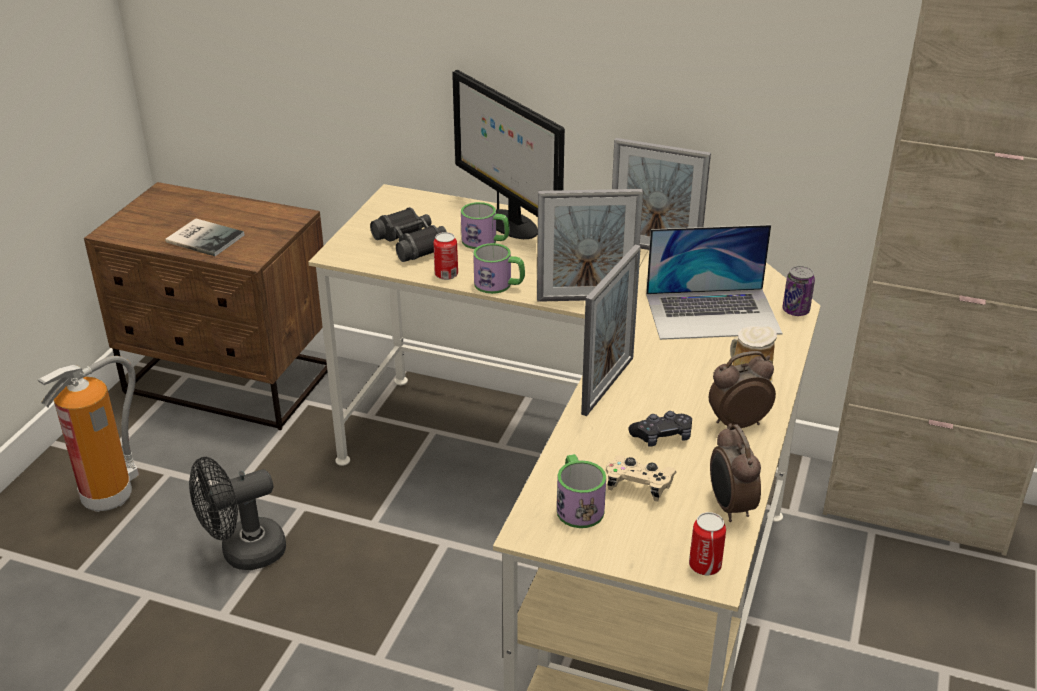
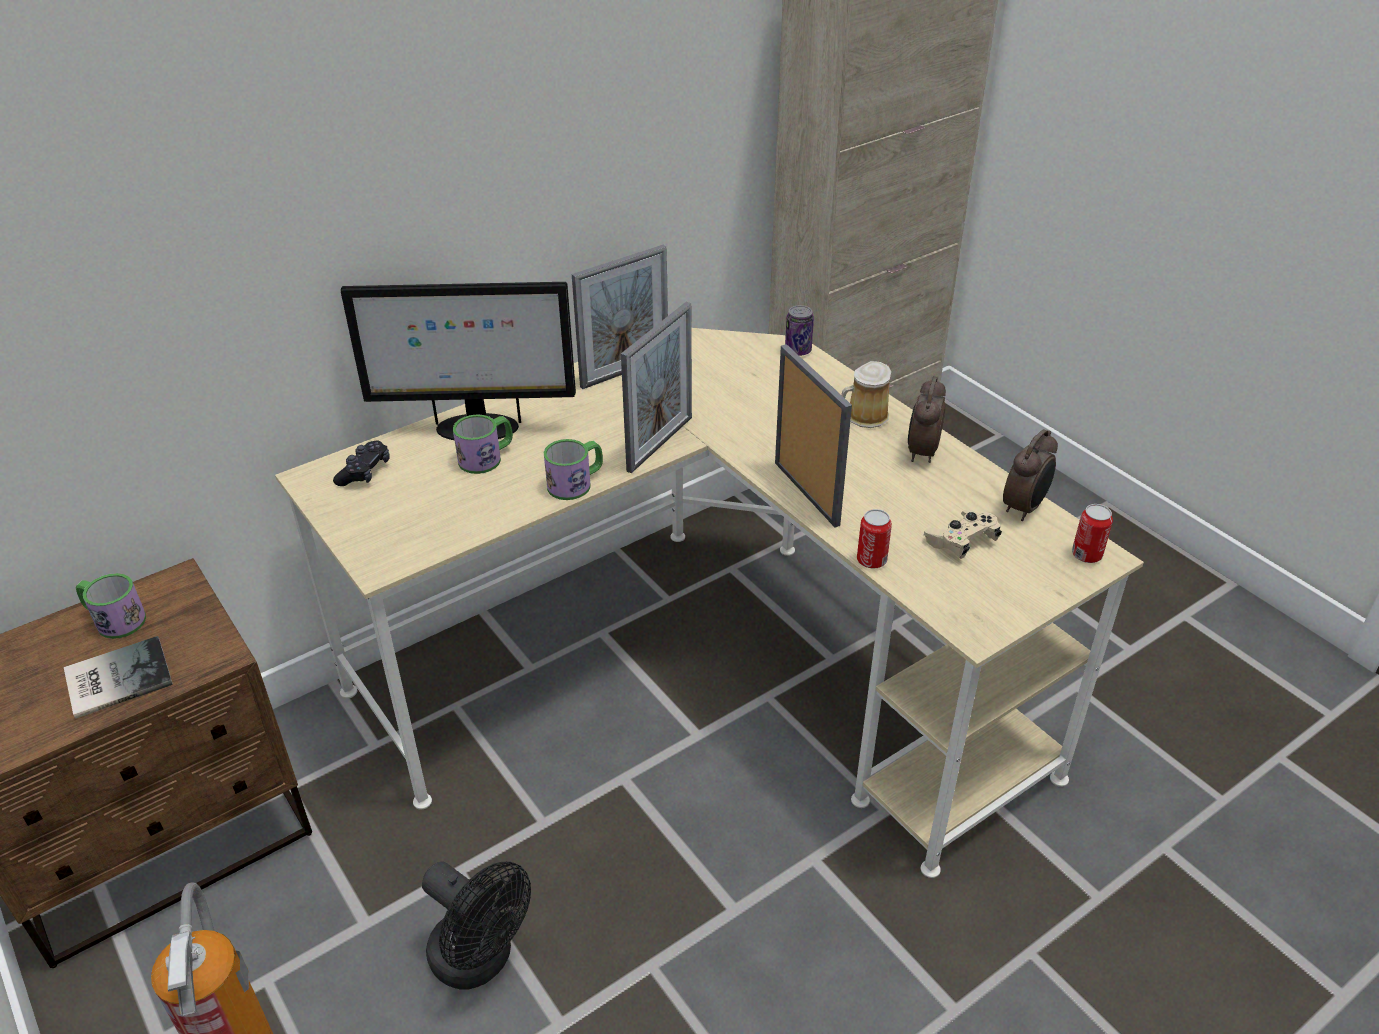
camera: 55 degrees left, 5 degrees up
black fan [189,457,286,570] -> black fan turned 60 degrees counterclockwise [422,861,531,990]
black binoculars [370,207,446,262] -> none
can [434,232,458,280] -> can moved to [857,509,892,568]
mug [557,454,606,528] -> mug moved to [76,573,146,639]
black game controller [628,411,692,447] -> black game controller moved to [333,441,390,486]
laptop [646,225,782,340] -> none
alarm clock [710,423,761,522] -> alarm clock turned 75 degrees counterclockwise [1003,429,1058,521]

